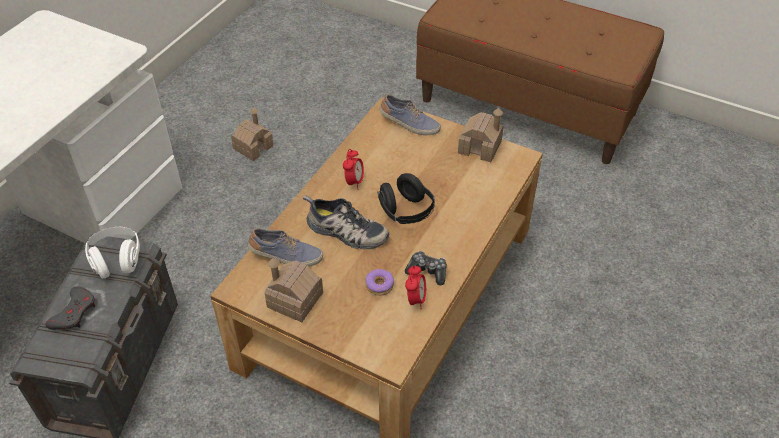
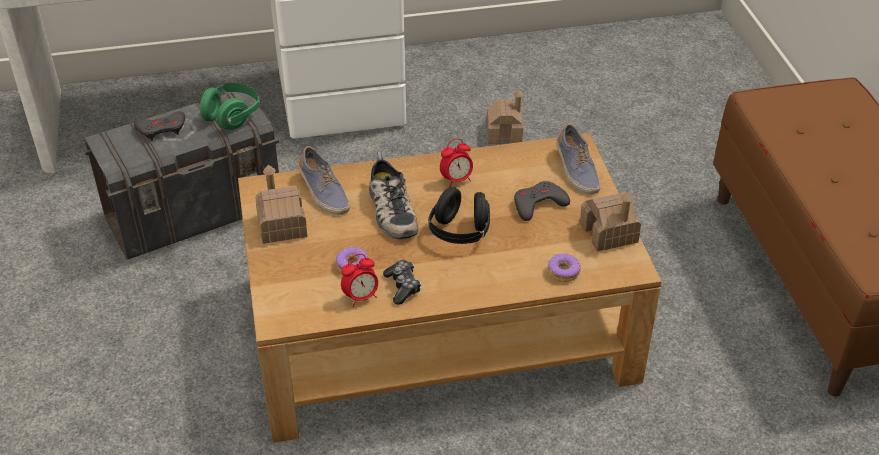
camera: 50 degrees right, 5 degrees down
white headphones [85,227,140,279] -> green headphones [200,83,260,130]
none -> grey game controller [514,181,570,221]
none -> donut [548,254,581,282]

